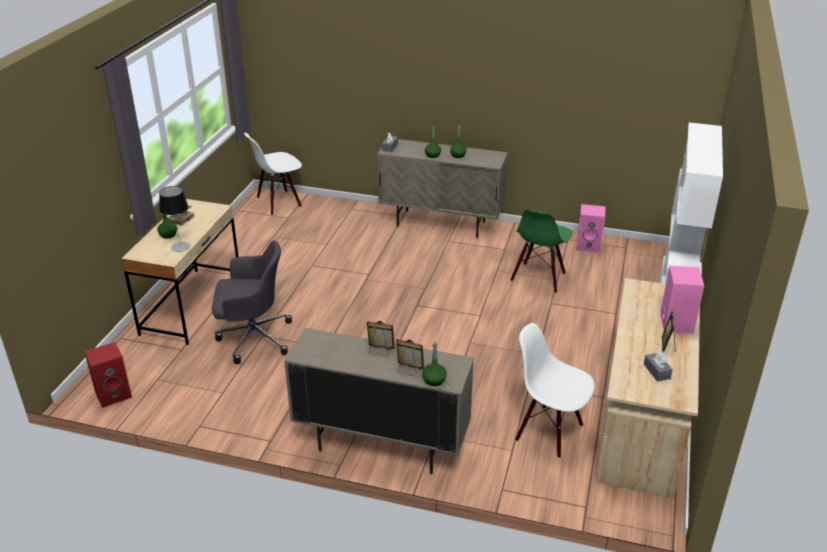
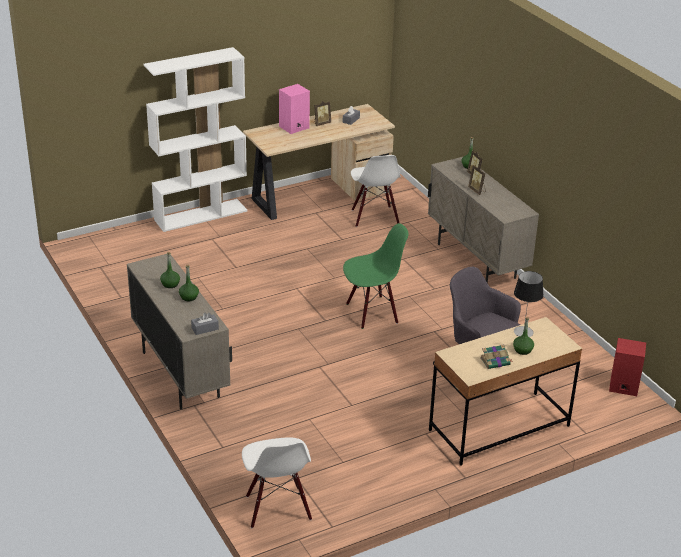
camera: 135 degrees left, 0 degrees up
white chair [244,133,302,215] -> white chair turned 60 degrees clockwise [242,437,312,528]
green chair [510,209,572,293] -> green chair moved to [343,223,408,329]
pink speaker [576,204,605,253] -> none

